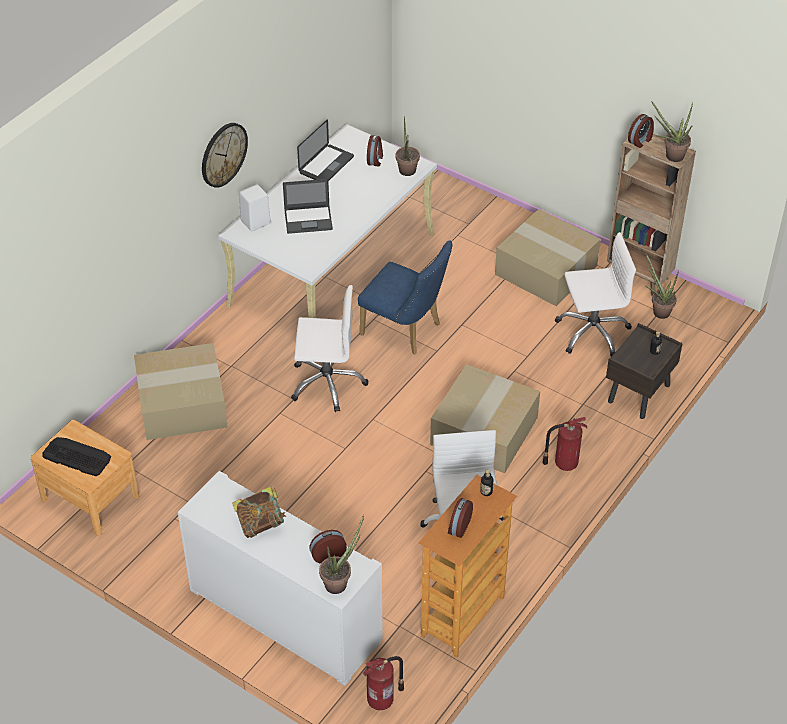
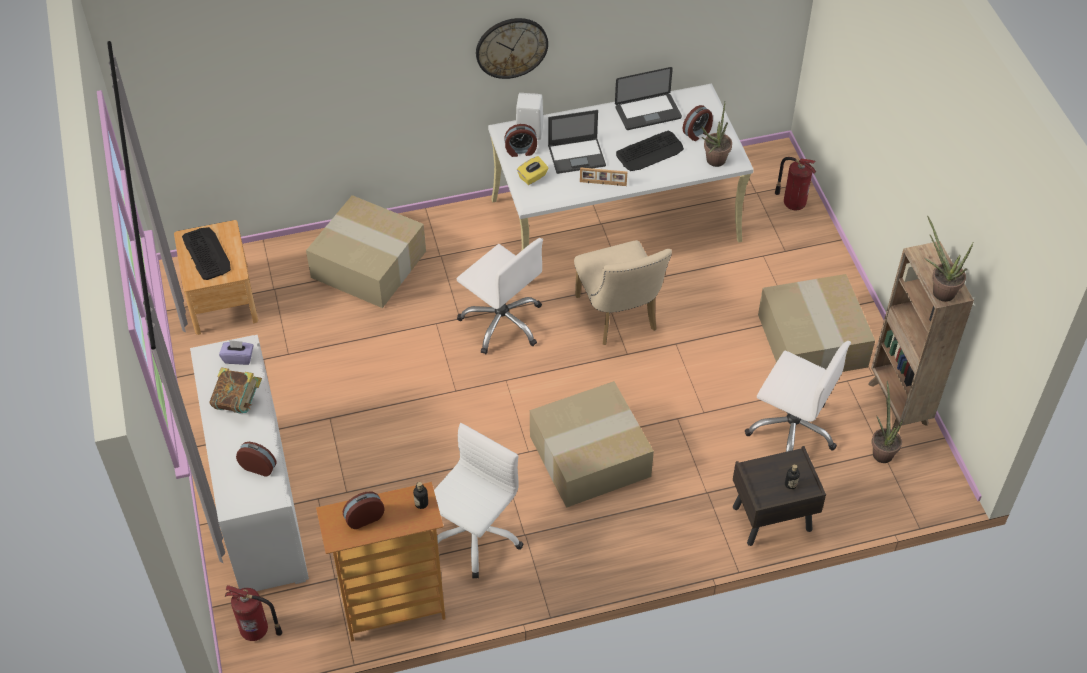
camera: 40 degrees right, 5 degrees up
laptop [283,179,333,234] -> laptop turned 45 degrees counterclockwise [548,110,606,174]
potted plant [319,515,364,594] -> none
blue chair [358,240,453,355] -> beige chair [574,240,672,345]
fire extinguisher [542,417,587,471] -> fire extinguisher moved to [775,157,816,210]
alarm clock [628,114,654,148] -> alarm clock moved to [505,124,537,157]
none -> purple tissue box [219,340,254,365]
none -> yellow tissue box [517,156,549,185]
none -> picture frame [580,167,627,186]
none -> keyboard [616,131,684,171]

